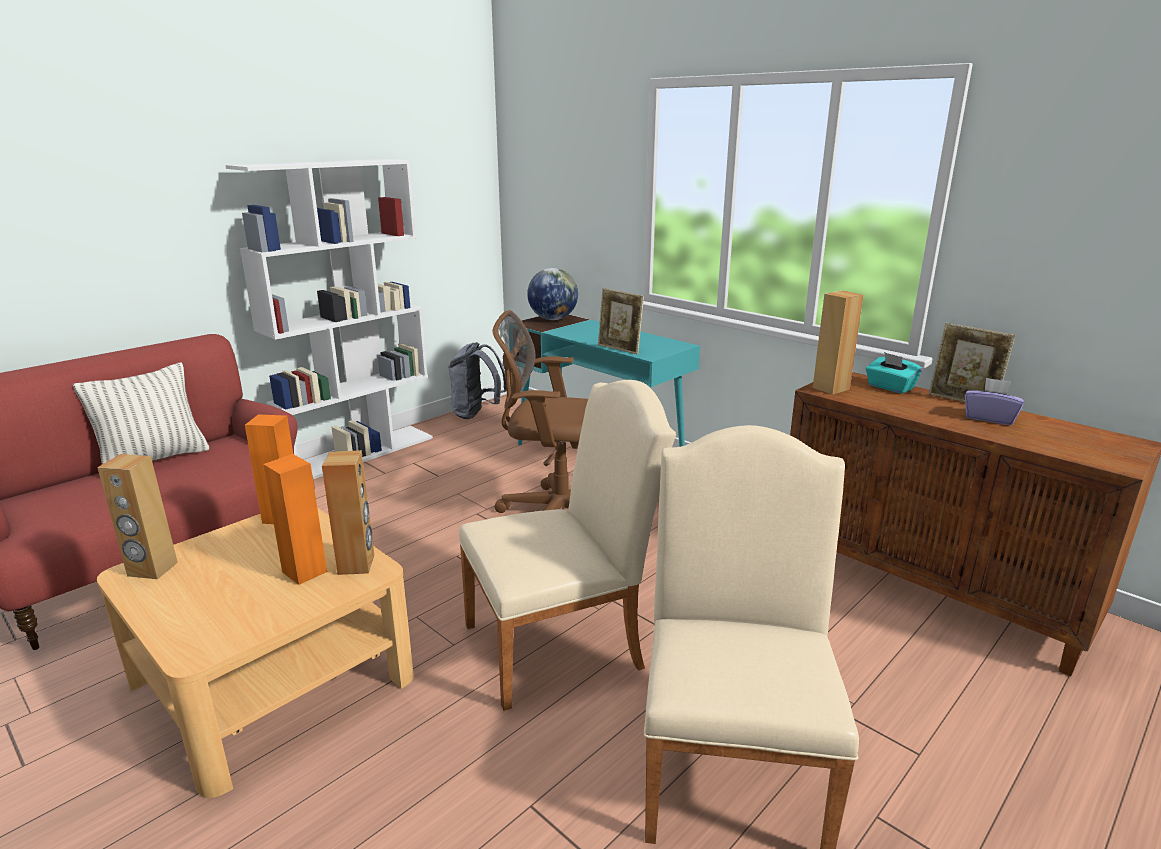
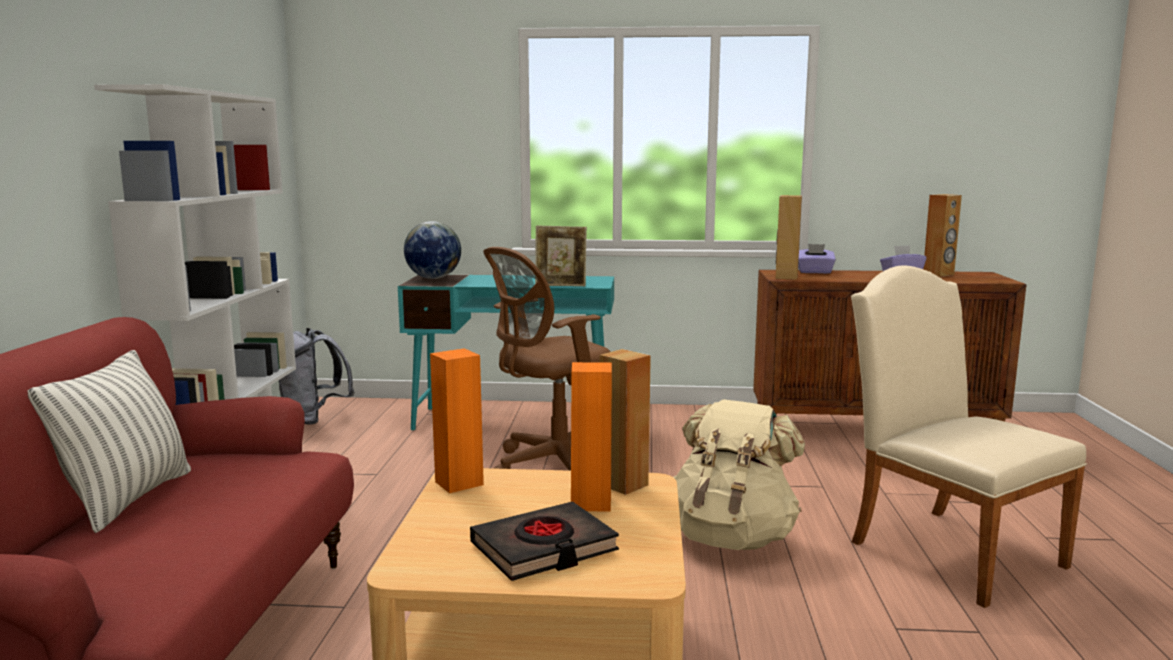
camera: 40 degrees left, 10 degrees down
brown speaker [97,454,178,579] -> brown speaker moved to [923,194,962,277]
beige chair [459,380,676,711] -> beige backpack [674,399,805,550]
turquoise tissue box [866,352,922,394] -> purple tissue box [798,244,836,274]
picture frame [929,323,1015,402] -> none
none -> black book [470,501,619,581]

